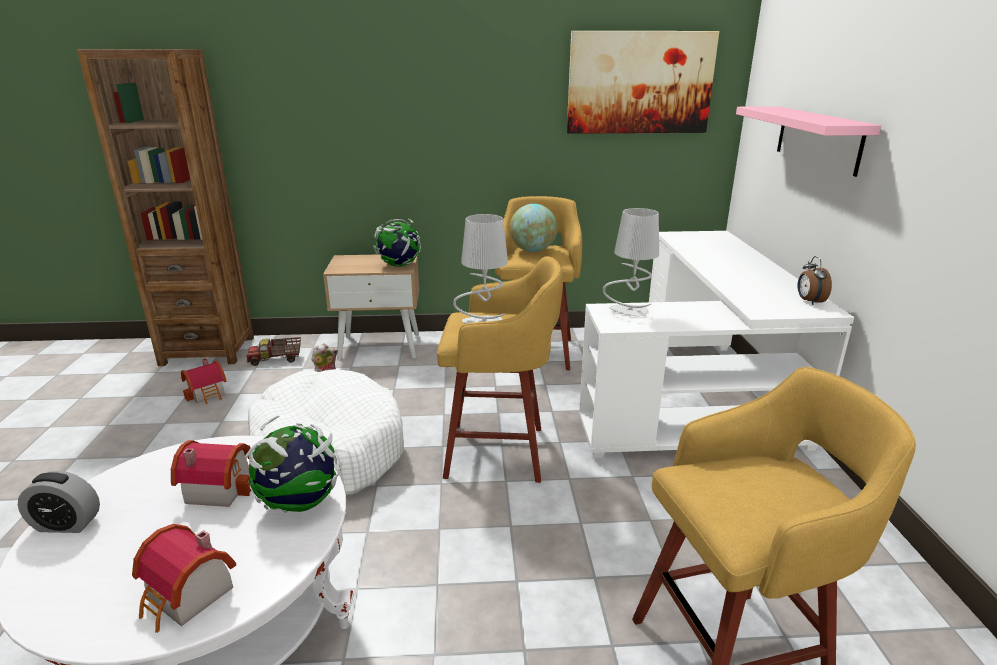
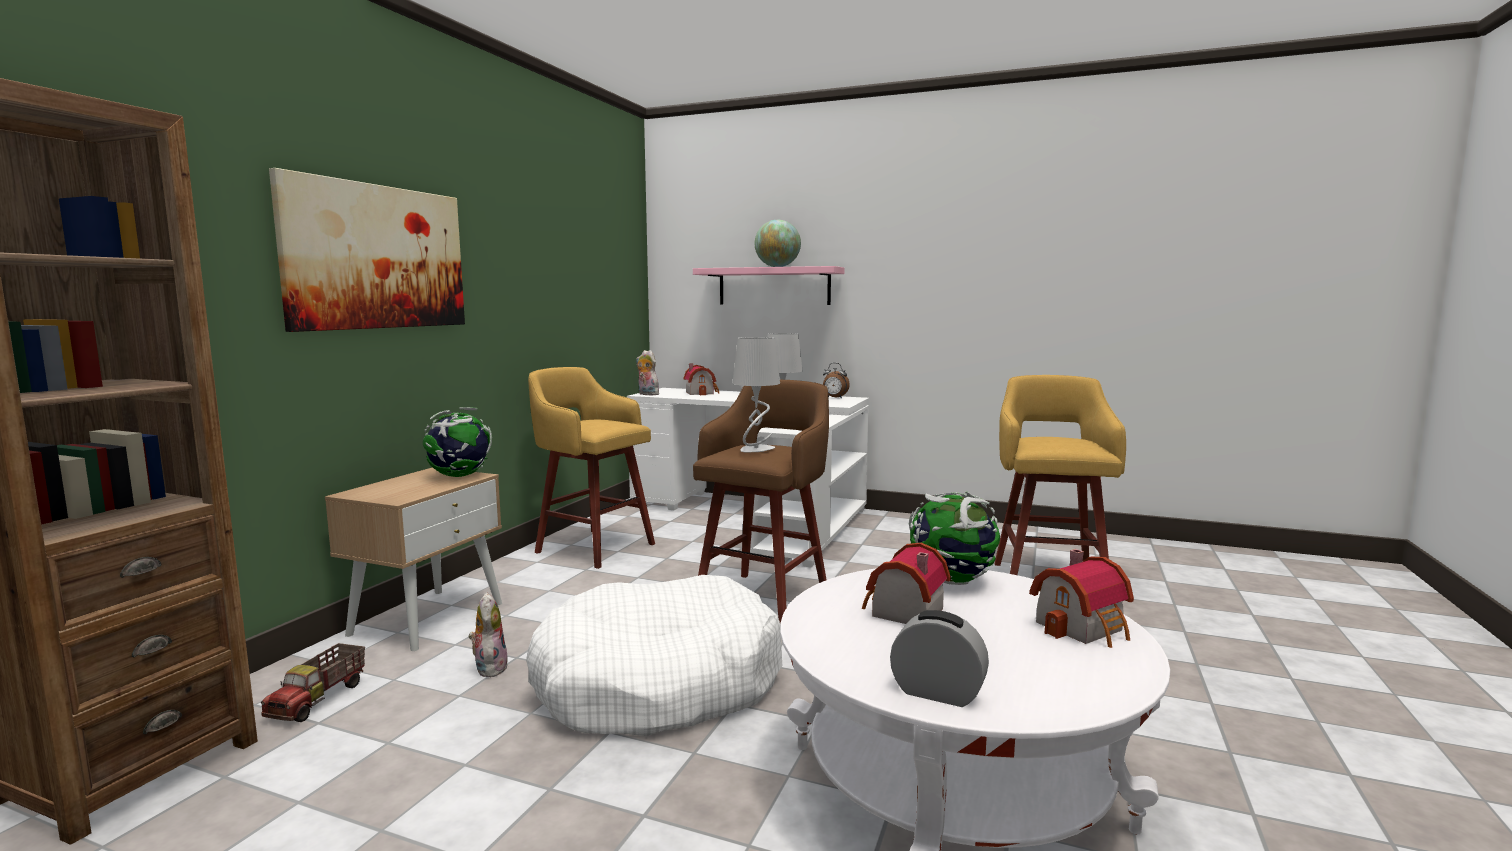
camera: 65 degrees left, 15 degrees down
alarm clock [18,471,100,533] -> alarm clock turned 90 degrees counterclockwise [890,610,989,707]
toy house [181,358,227,404] -> toy house moved to [683,363,719,395]
yellow stool [437,256,563,483] -> brown stool [693,380,829,624]
globe [510,204,557,252] -> globe moved to [755,220,801,267]
picture [567,31,719,134] -> picture moved to [269,168,465,332]
none -> plush toy [636,350,659,395]

